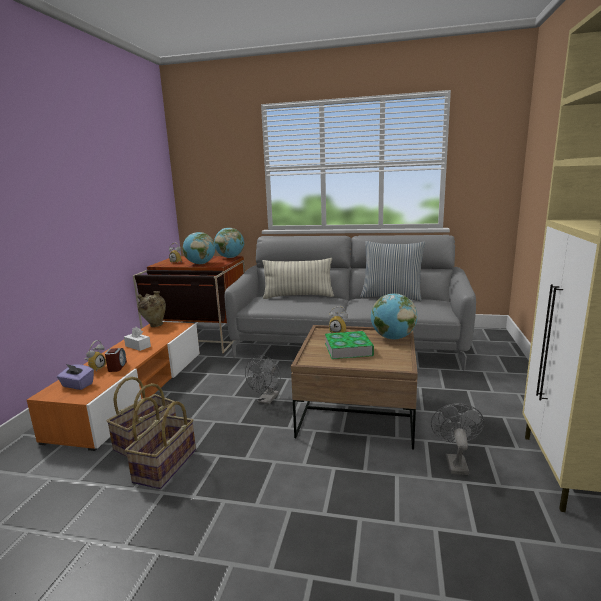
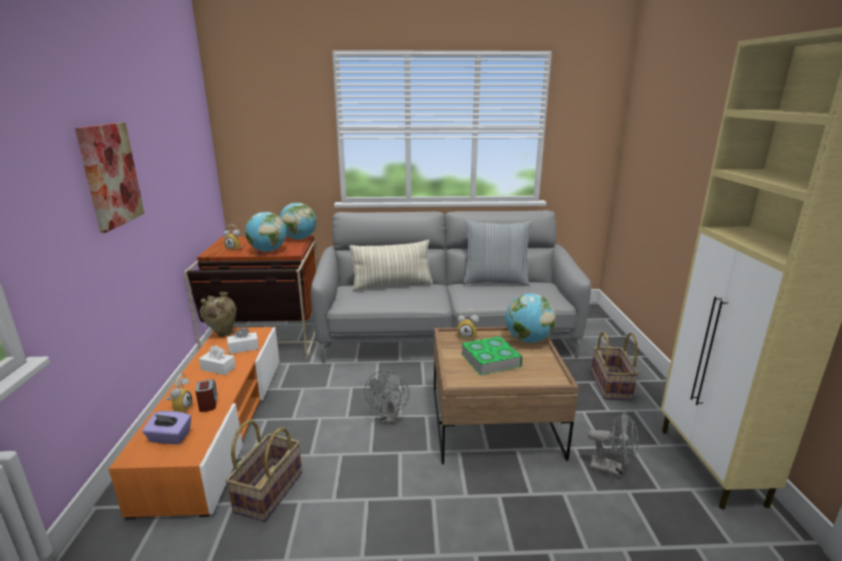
camera: 15 degrees left, 5 degrees up
basket [125,397,196,489] -> basket moved to [591,332,639,400]
grey fan [431,403,485,475] -> grey fan turned 120 degrees clockwise [588,412,638,478]
none -> picture [75,122,145,233]
none -> white tissue box [227,327,259,354]

